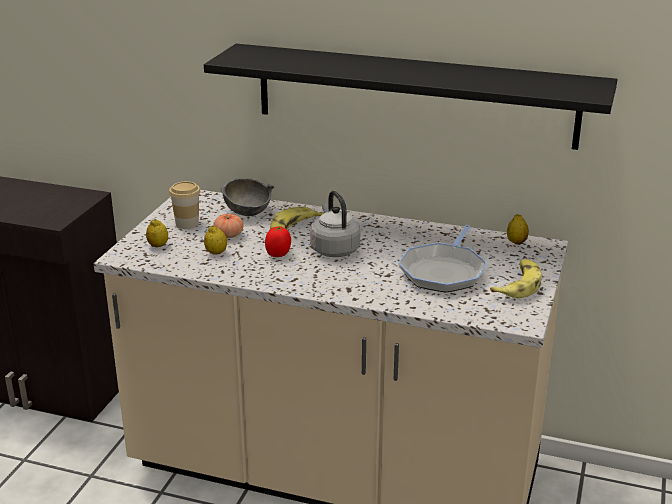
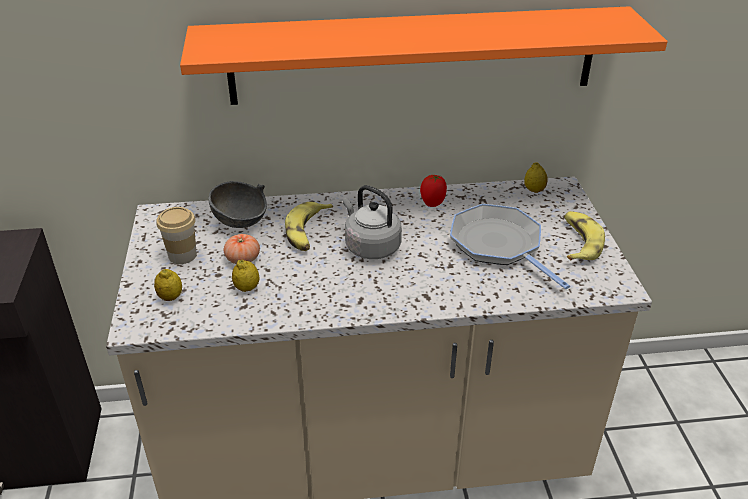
camera: 25 degrees left, 10 degrees up
black shelf [204,44,617,150] -> orange shelf [180,6,667,105]
tomato [265,226,291,257] -> tomato moved to [420,175,447,207]
frying pan [398,225,487,293] -> frying pan turned 150 degrees clockwise [450,204,570,289]

